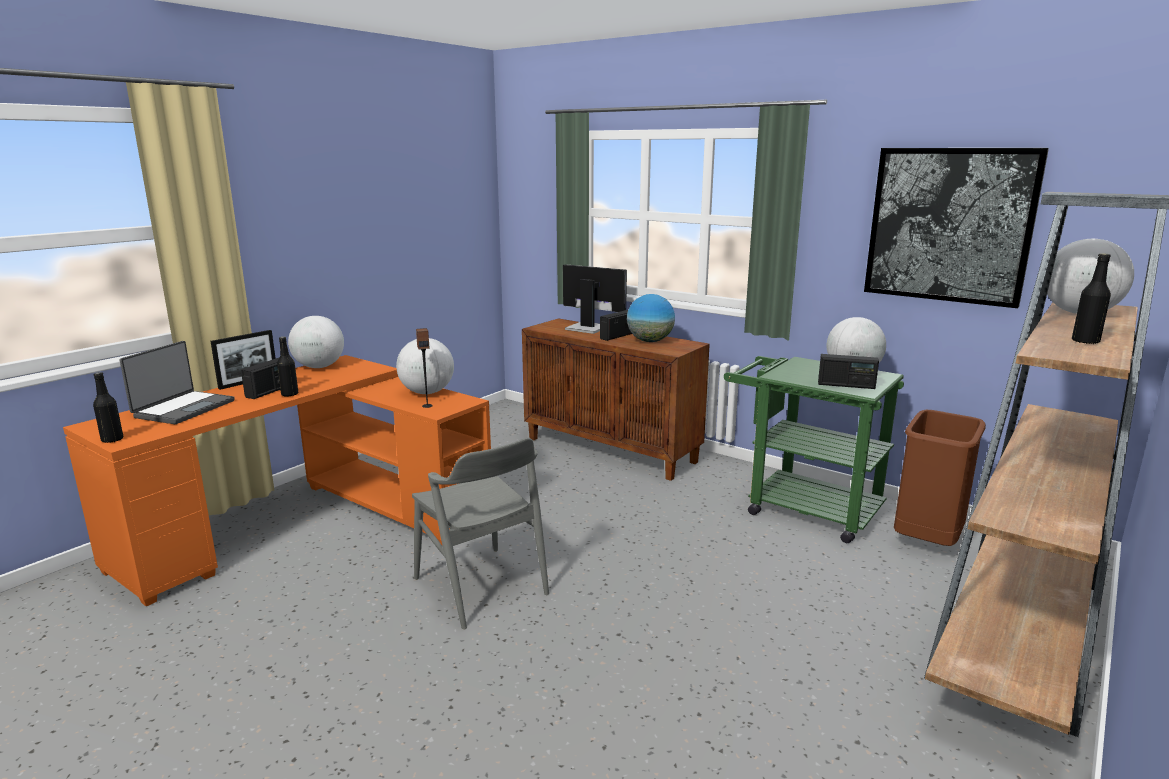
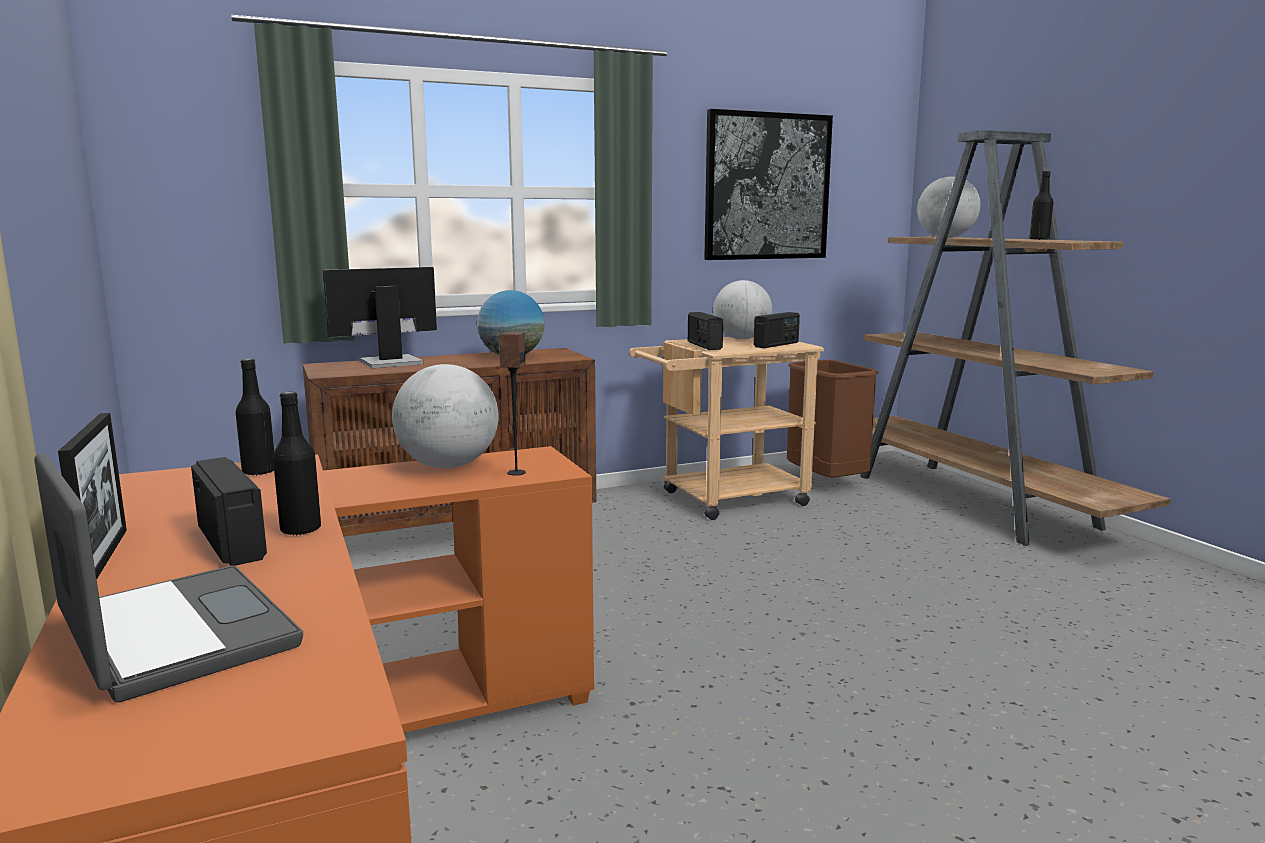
camera: 60 degrees left, 5 degrees down
black bottle [93,372,123,443] -> black bottle moved to [235,359,274,476]
globe [288,316,344,368] -> none
grey chair [412,438,549,629] -> none
radio [600,310,632,341] -> radio moved to [688,312,723,350]
green cart [724,356,904,543] -> beige cart [629,337,824,520]

